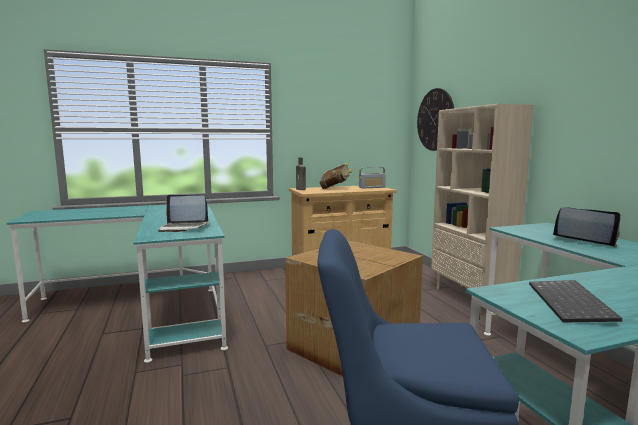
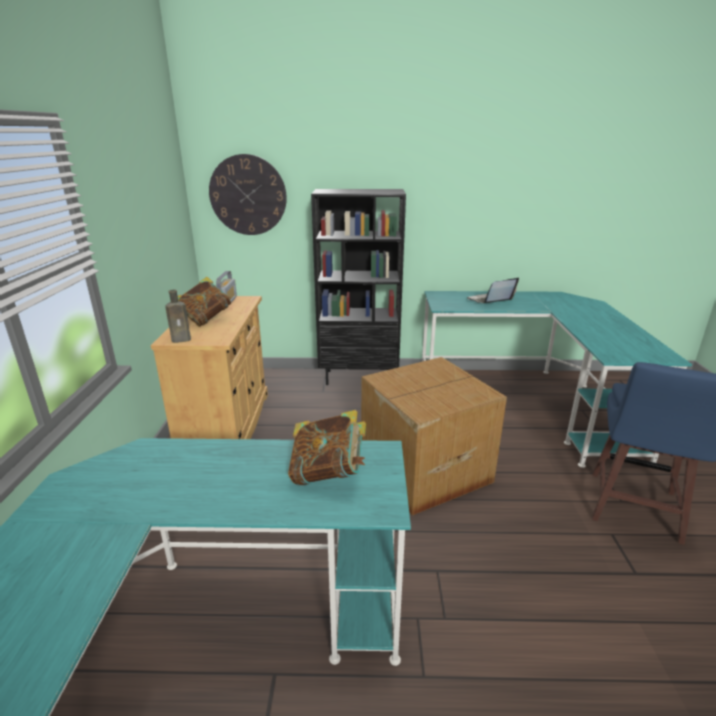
camera: 70 degrees left, 15 degrees up
laptop [158,195,208,232] -> book [288,410,366,485]
beige bookcase [431,104,534,313] -> black bookcase [311,189,406,385]
keyboard [529,280,622,322] -> none

